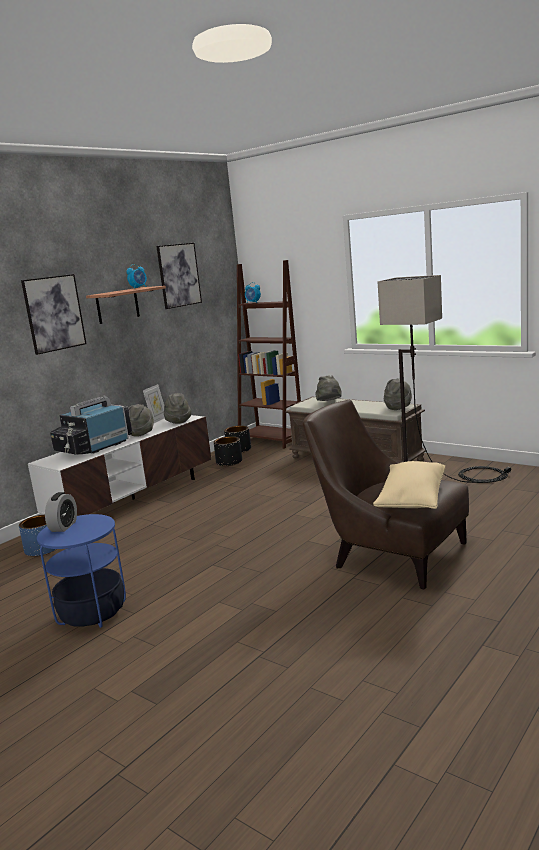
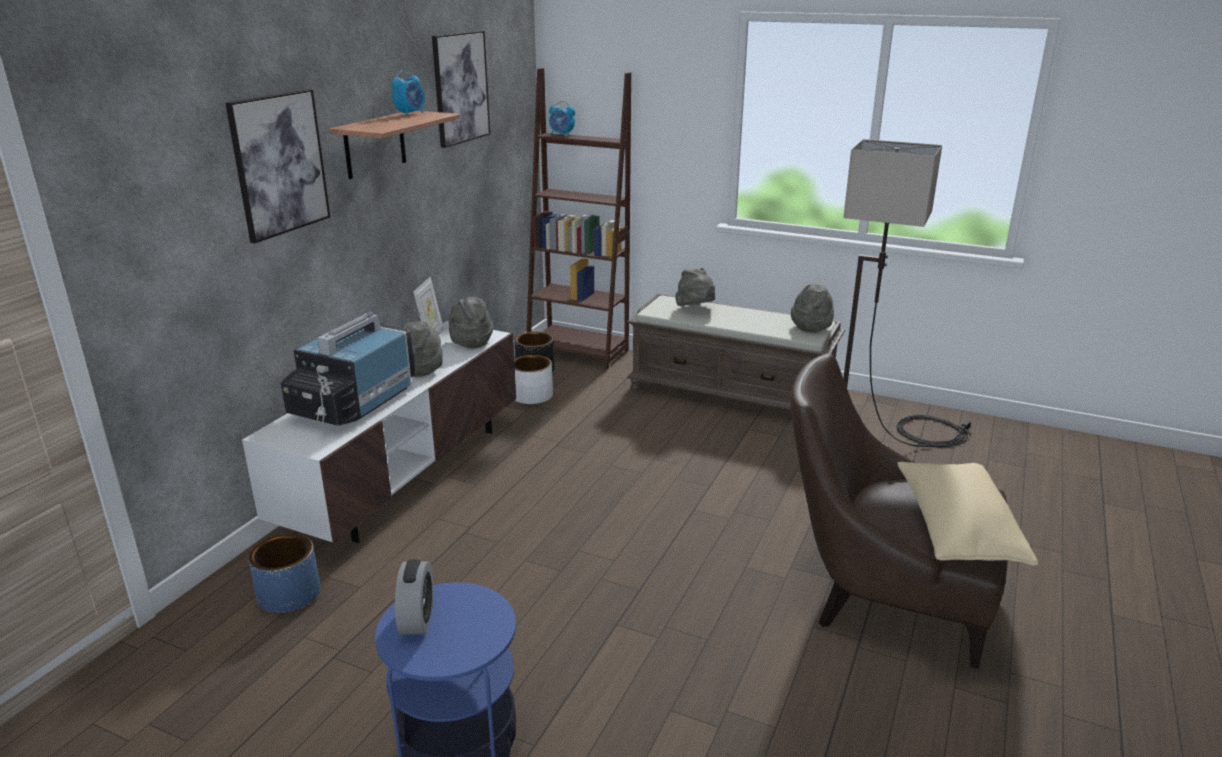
camera: 15 degrees left, 10 degrees up
black planter [214,436,242,466] -> white planter [514,355,553,405]

